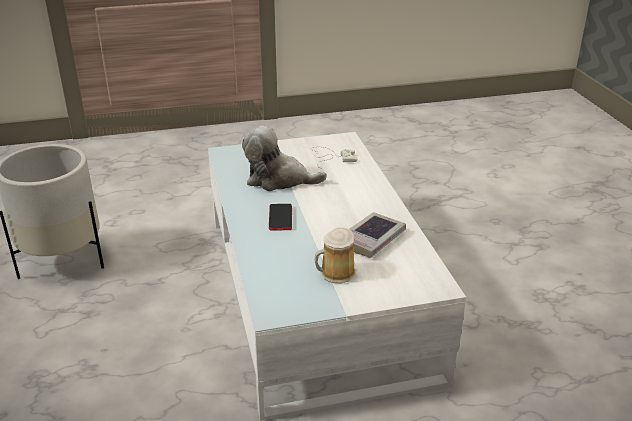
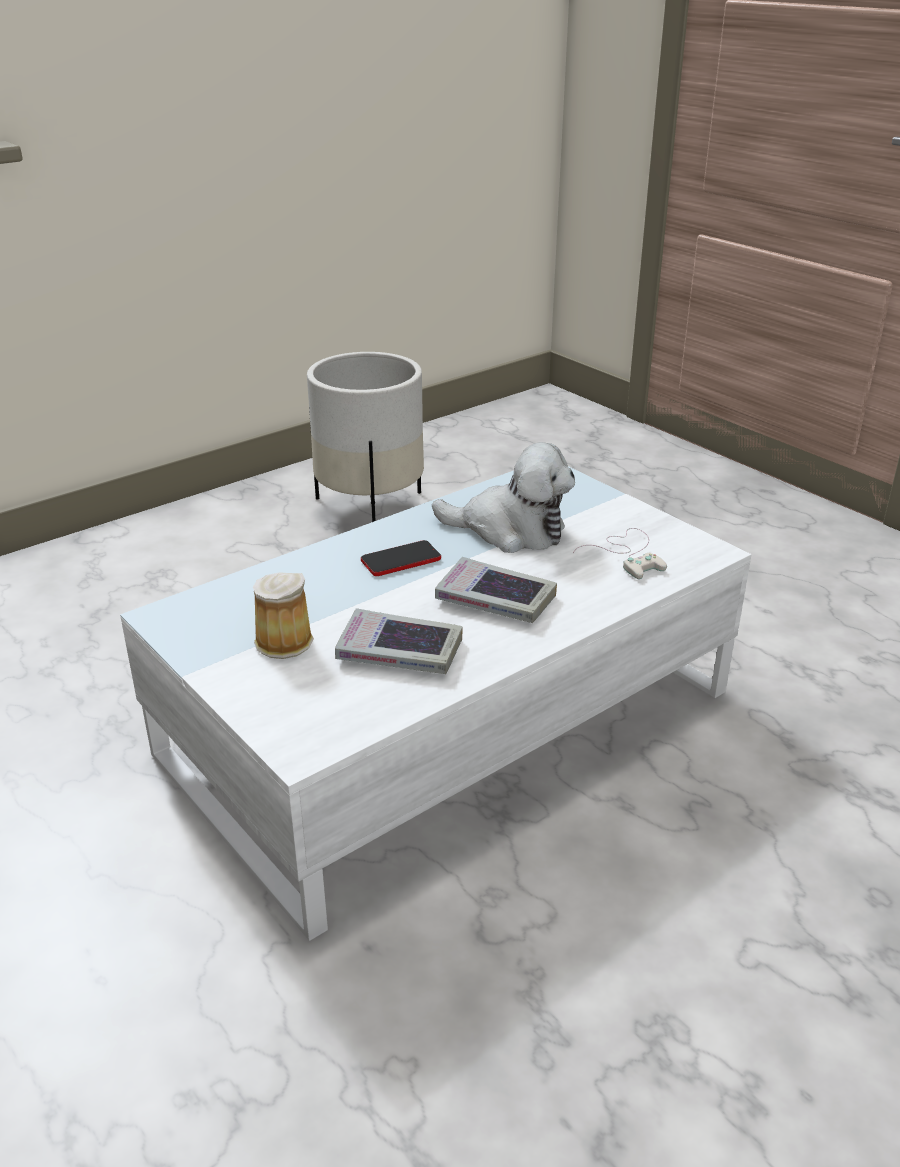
camera: 65 degrees right, 0 degrees up
plush toy [242,125,327,191] -> plush toy turned 120 degrees clockwise [432,442,575,553]
none -> book [435,557,557,623]

